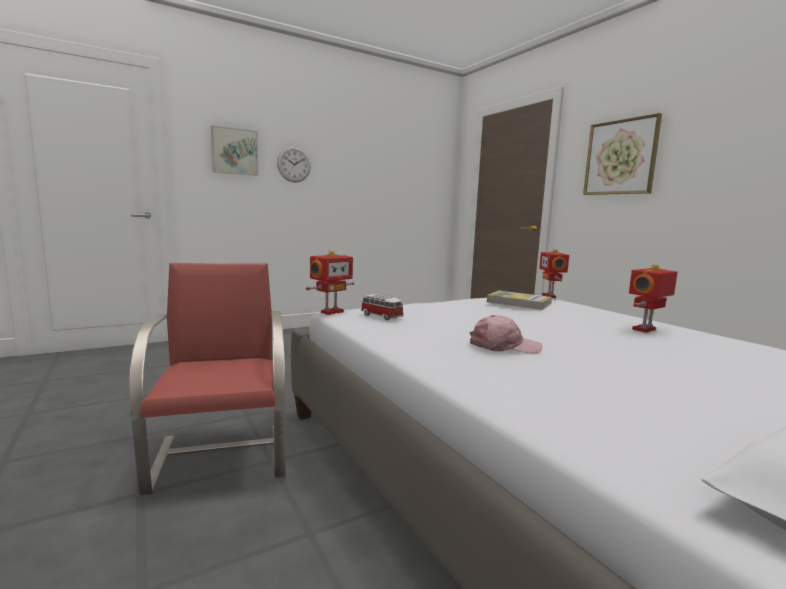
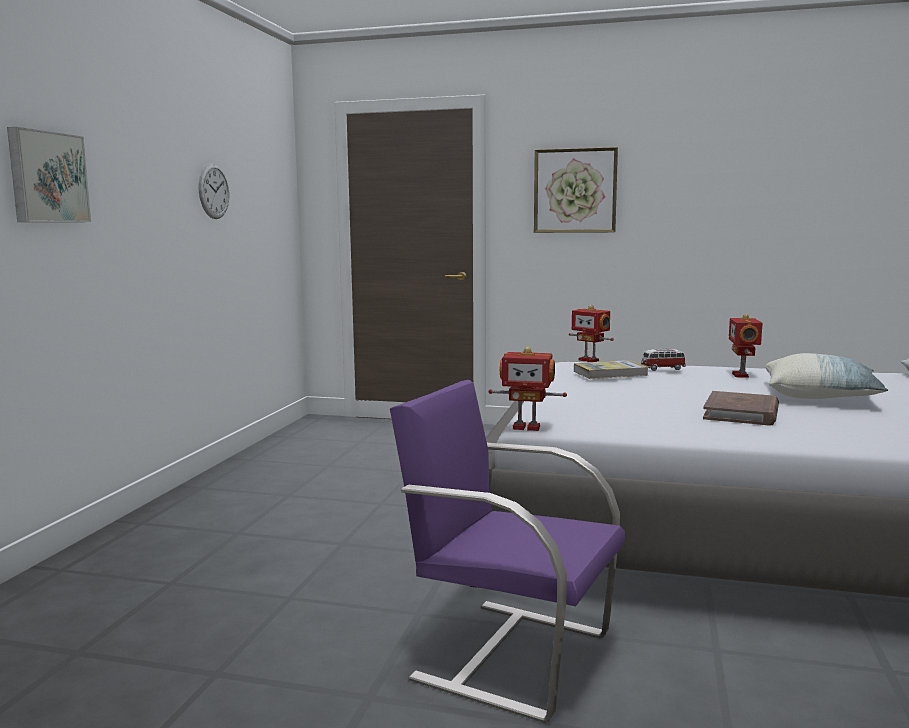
camera: 45 degrees left, 0 degrees up
red chair [129,263,286,495] -> purple chair [390,380,625,723]
wall clock [277,147,311,182] -> wall clock moved to [199,163,229,219]
toy robot [306,250,354,315] -> toy robot turned 105 degrees clockwise [489,347,567,431]
toy car [361,294,404,320] -> toy car moved to [641,348,686,371]
pink cap [470,315,542,354] -> brown book [703,391,779,425]
none -> pillow [765,353,888,399]

